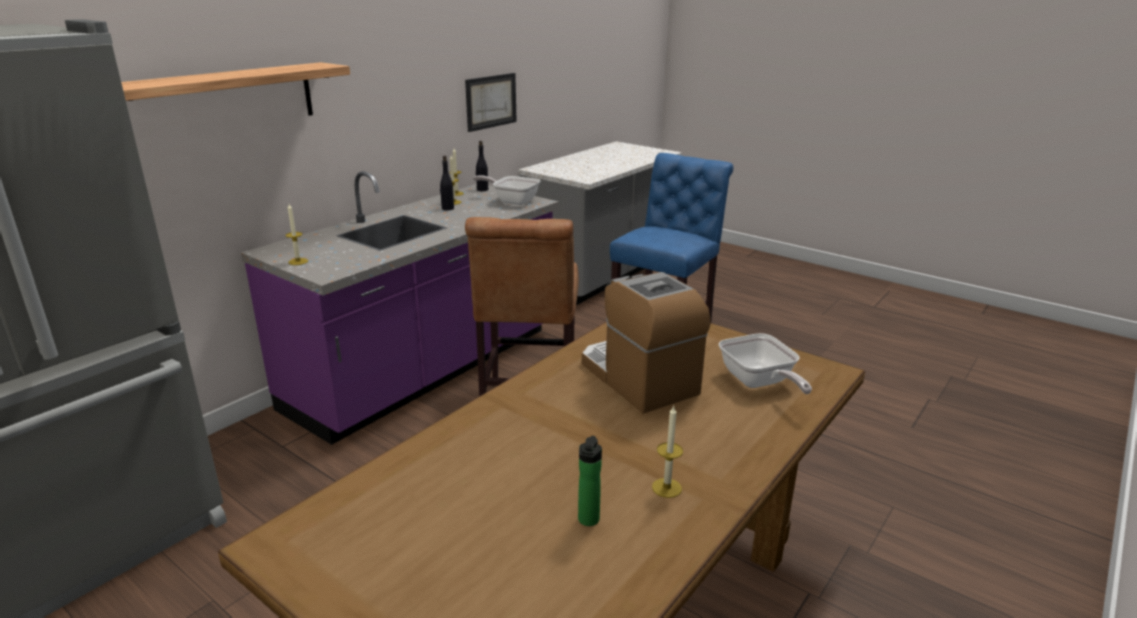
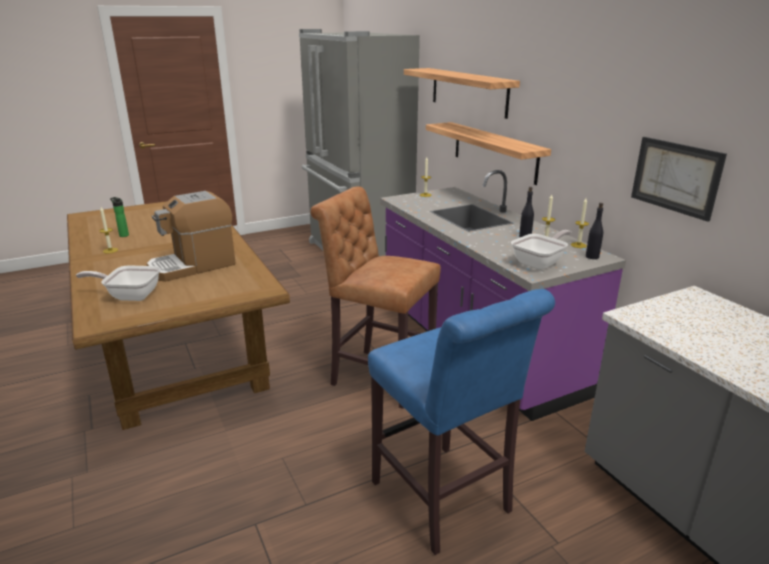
camera: 115 degrees right, 0 degrees up
coffee machine [582,272,711,414] -> coffee machine turned 150 degrees clockwise [146,191,236,282]
none -> shelf [426,122,551,185]

